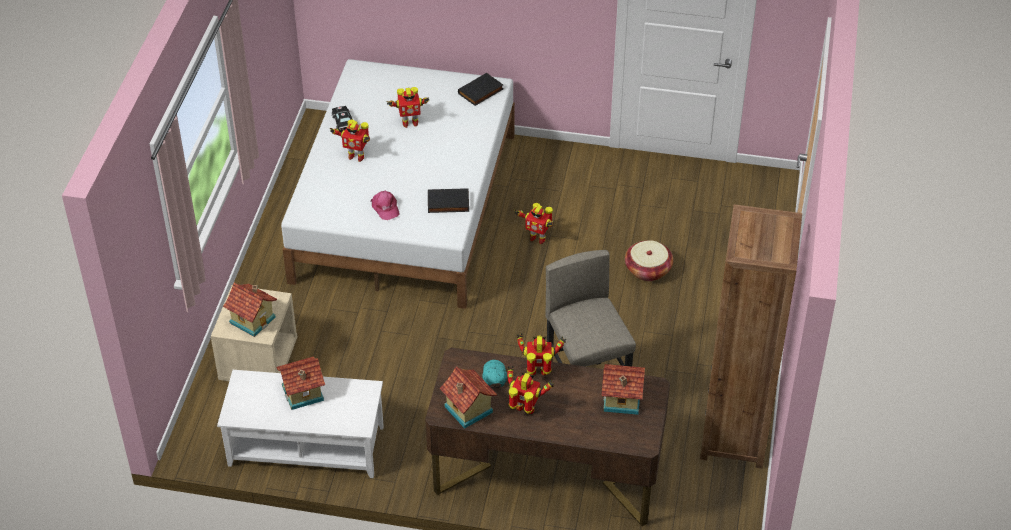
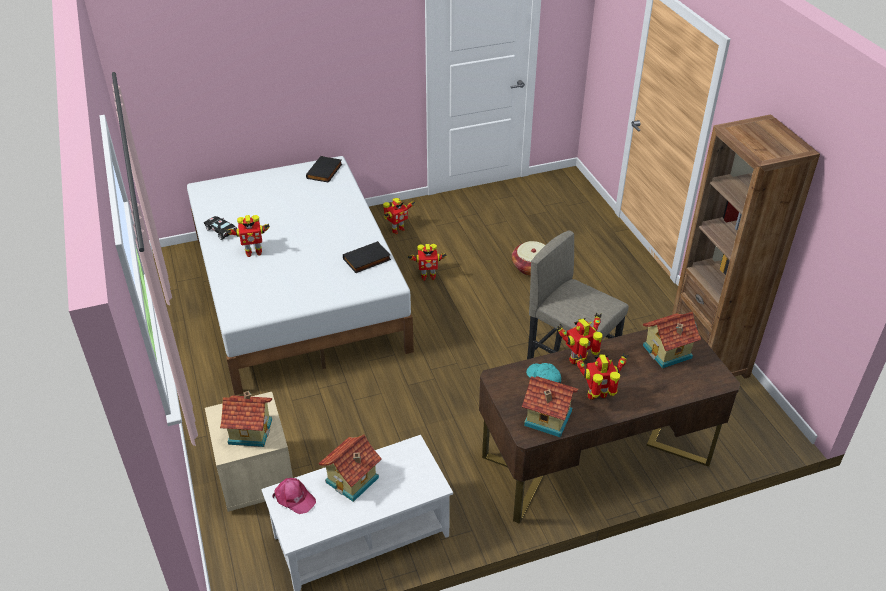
camera: 30 degrees left, 5 degrees down
pink cap [371,191,400,220] -> pink cap moved to [272,478,316,514]
toy robot [386,87,429,128] -> toy robot moved to [383,198,415,234]

